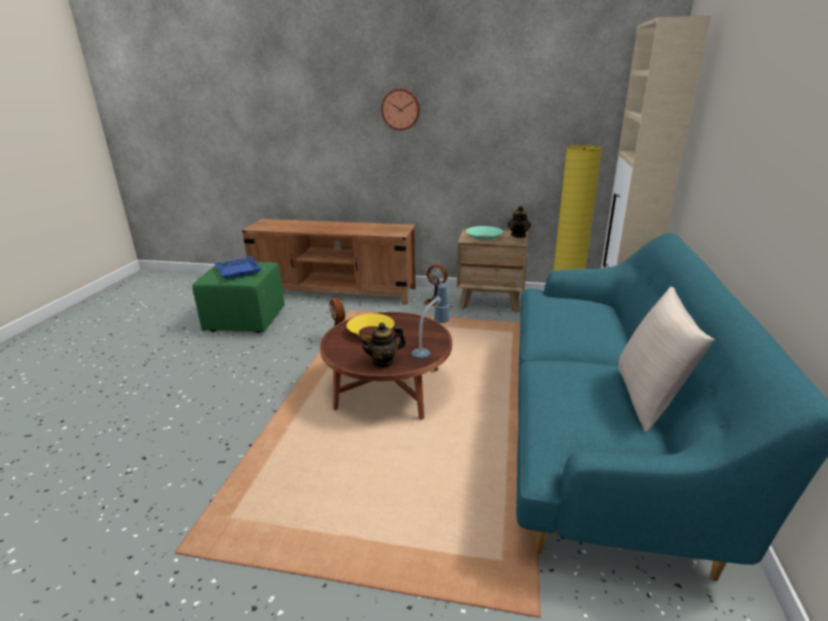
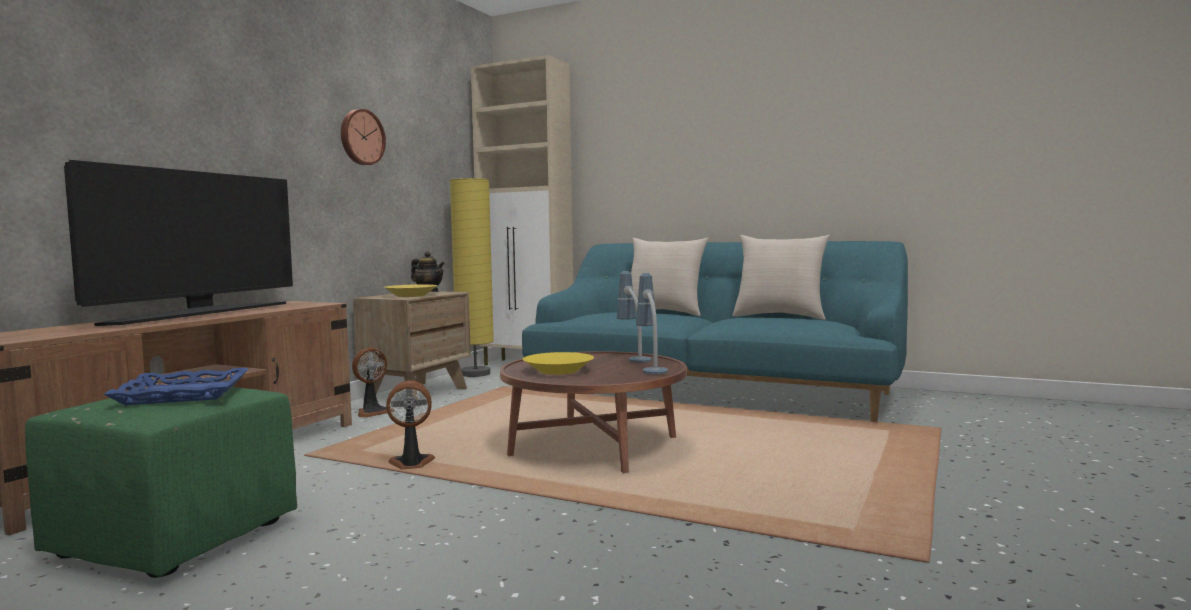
camera: 75 degrees left, 20 degrees down
teapot [359,323,406,368] -> table lamp [636,273,668,374]
wall clock [381,89,420,130] -> wall clock moved to [341,109,386,165]
turquoise bowl [466,226,503,241] -> yellow bowl [384,284,438,297]
none -> television [64,160,293,326]
none -> beige pillow [631,237,709,316]

